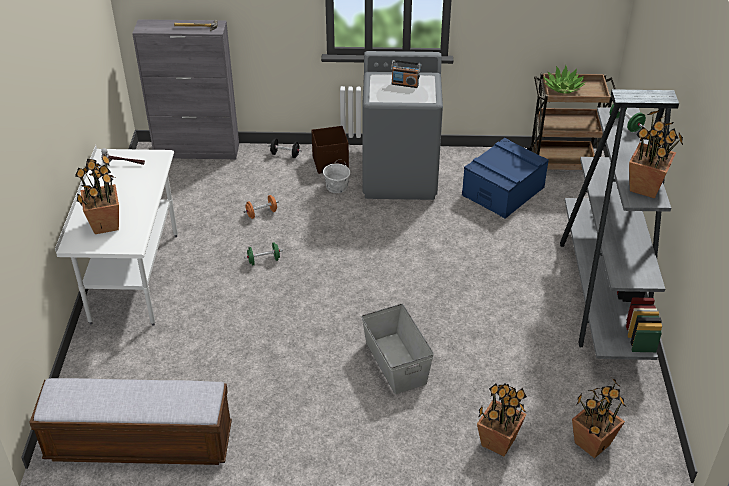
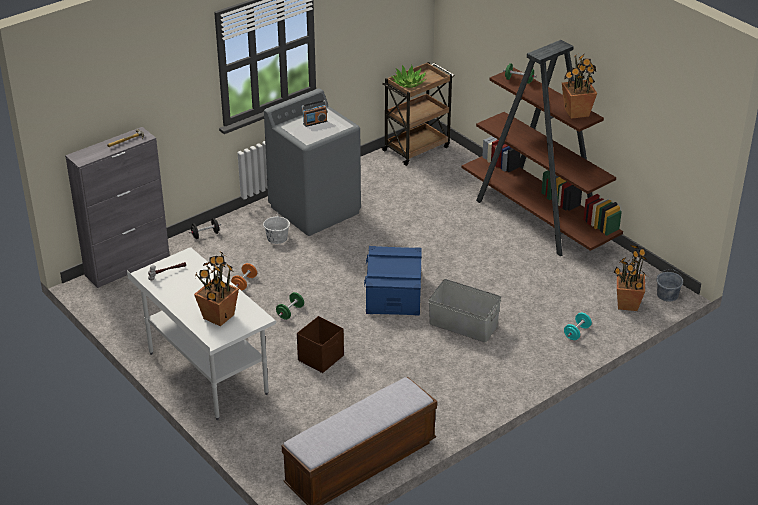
camera: 40 degrees left, 5 degrees down
brown storage box [311,126,349,174] -> brown storage box moved to [297,316,344,373]
blue storage box [462,138,549,219] -> blue storage box moved to [364,246,422,315]
potted plant [477,383,527,456] -> turquoise dumbbell [564,313,592,340]
grey bookcase [560,89,679,360] -> brown bookcase [462,40,623,256]
none -> grey bucket [657,269,683,302]

